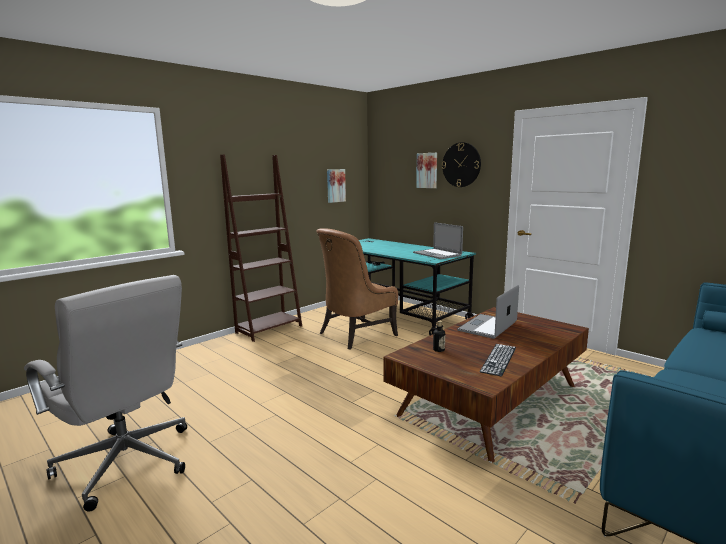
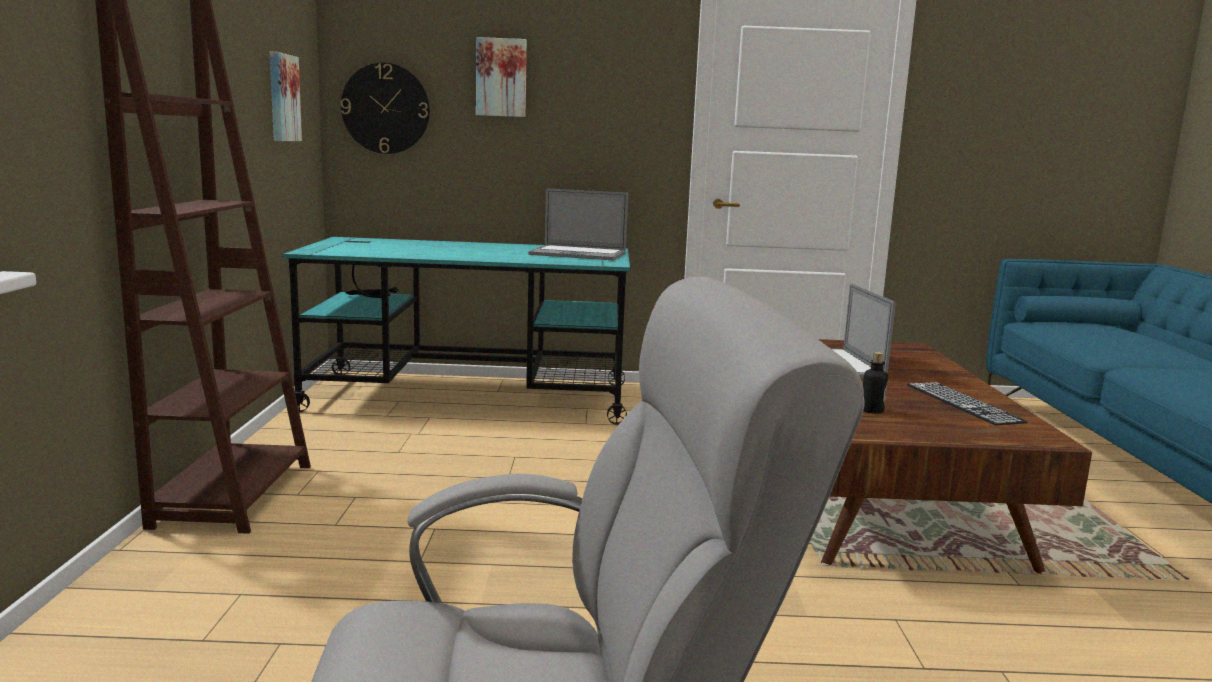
camera: 45 degrees left, 0 degrees up
brown chair [316,228,398,350] -> none
wall clock [442,142,481,187] -> wall clock moved to [341,62,430,154]

